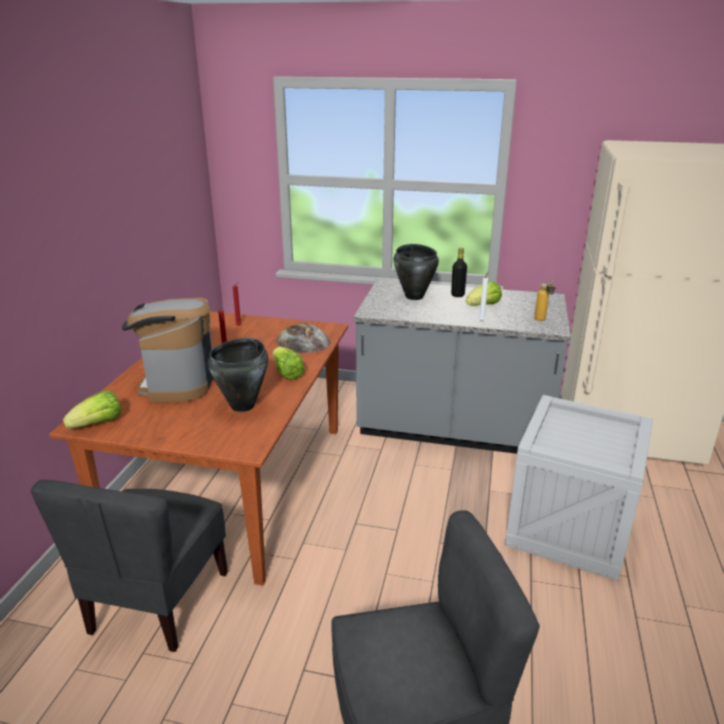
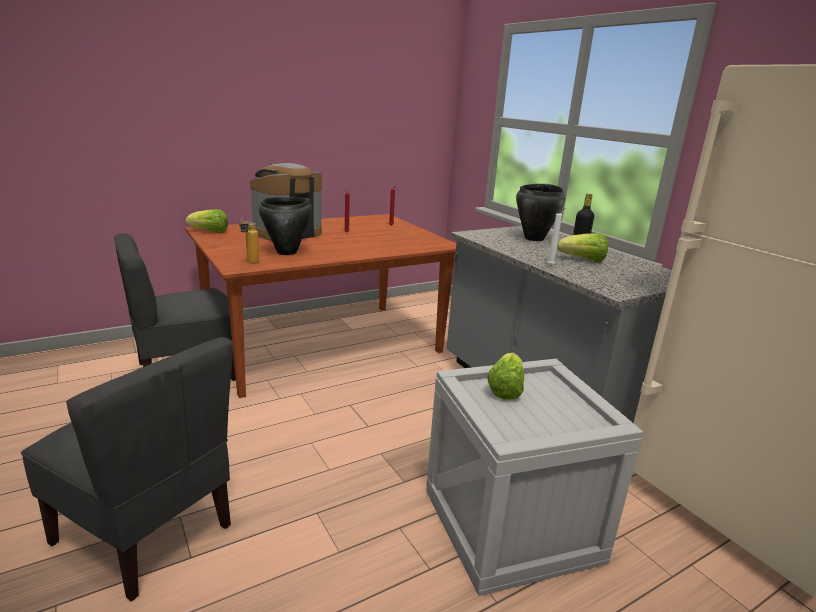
camera: 45 degrees right, 5 degrees down
lettuce [272,347,305,380] -> lettuce moved to [487,353,524,400]
bread [276,323,331,353] -> none
bottle [535,280,556,321] -> bottle moved to [239,217,259,264]

